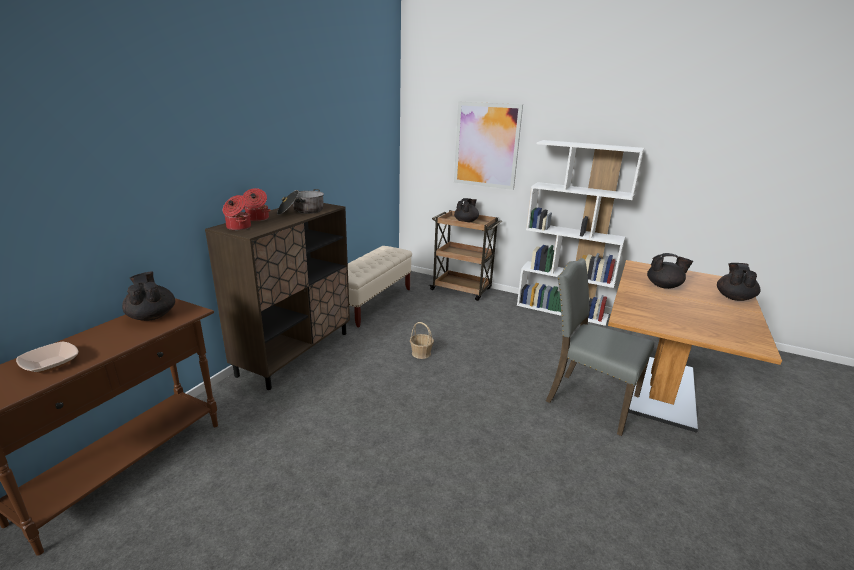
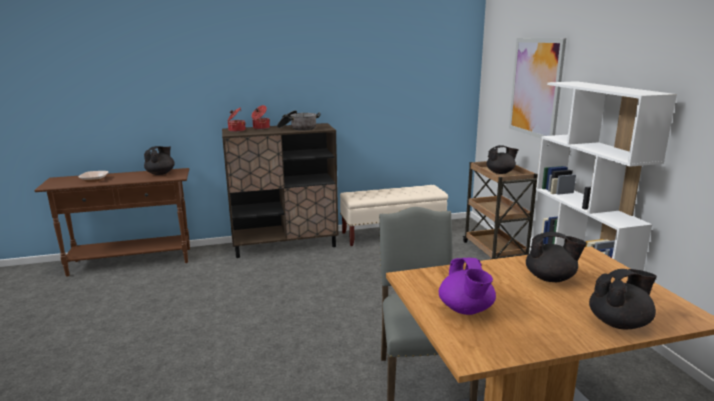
camera: 50 degrees right, 5 degrees down
basket [410,322,434,359] -> none
black teapot [647,253,693,289] -> black teapot turned 45 degrees counterclockwise [526,232,587,282]
none -> purple teapot [439,258,496,315]

